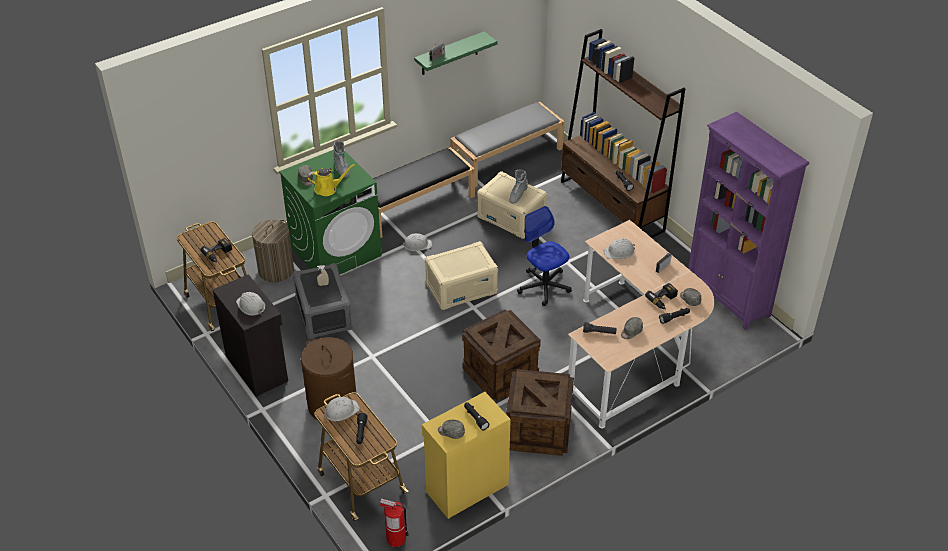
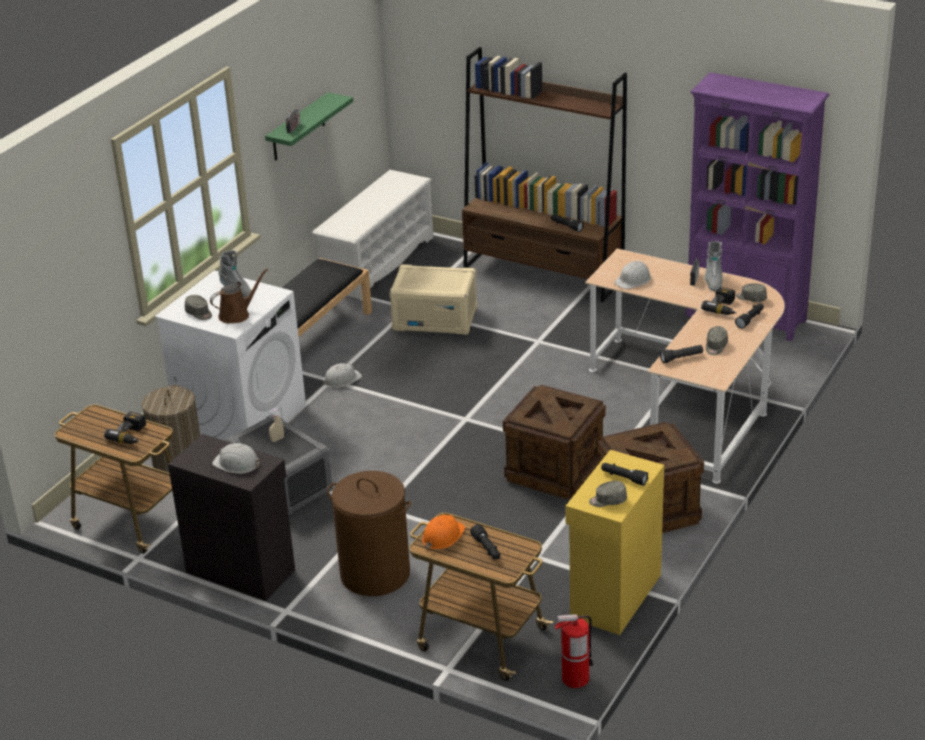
camera: 25 degrees left, 10 degrees down
green washing machine [279,150,382,274] -> white washing machine [154,270,306,441]
yellow watering can [308,164,355,196] -> brown watering can [210,268,268,324]
white hard hat [324,397,360,421] -> orange hard hat [422,515,466,550]
beige storage box [425,241,498,310] -> none
grey bench [450,102,565,187] -> white shoe rack [312,170,434,301]
grey boot [509,170,528,204] -> grey boot moved to [705,241,722,291]
office chair [517,206,572,306] -> none

